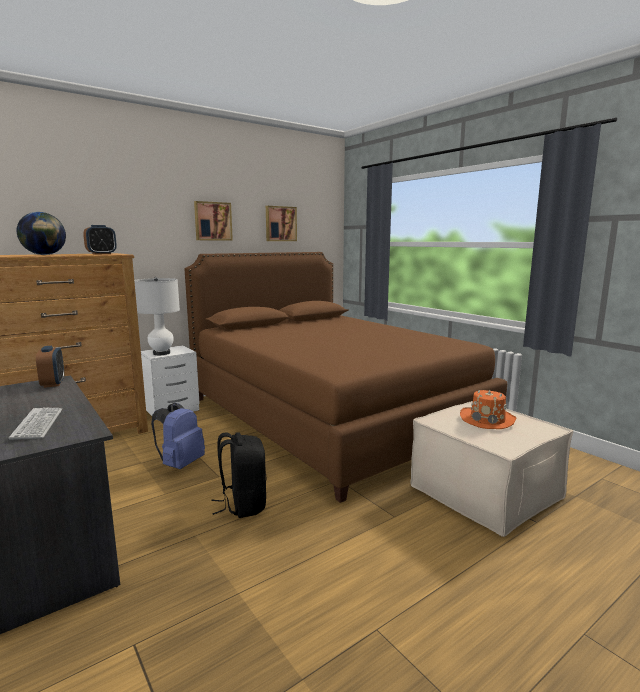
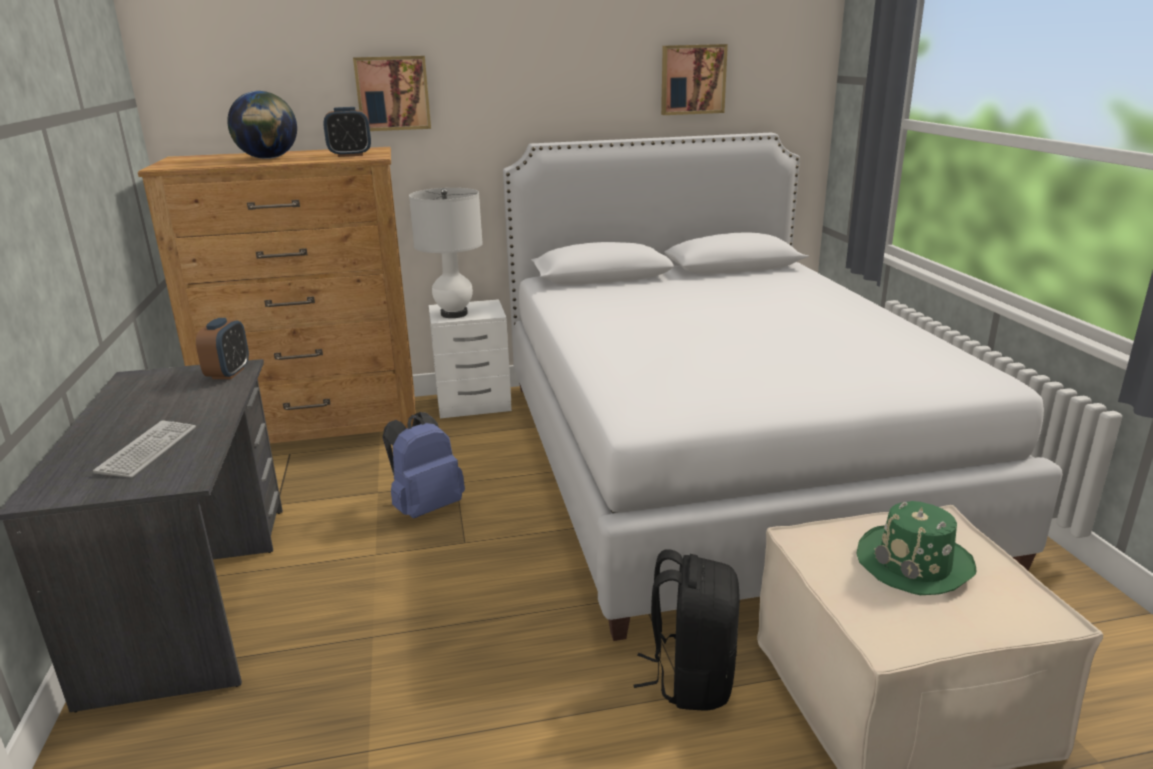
camera: 25 degrees right, 10 degrees up
brown bed [185,252,507,503] -> white bed [503,133,1063,641]
picture [194,201,233,240] -> picture moved to [353,56,431,131]
black backpack [211,432,267,518] -> black backpack moved to [633,549,740,711]
orange hat [460,389,517,429] -> green hat [857,501,976,595]

